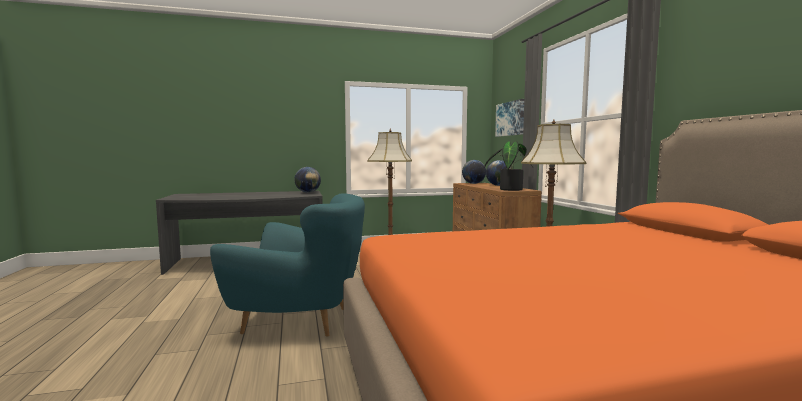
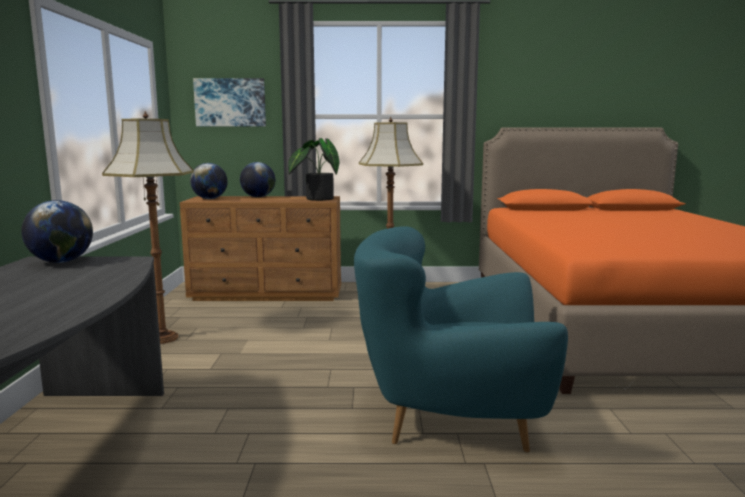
camera: 75 degrees left, 5 degrees up
turquoise armchair [210,193,365,337] -> turquoise armchair turned 105 degrees counterclockwise [354,226,568,452]

